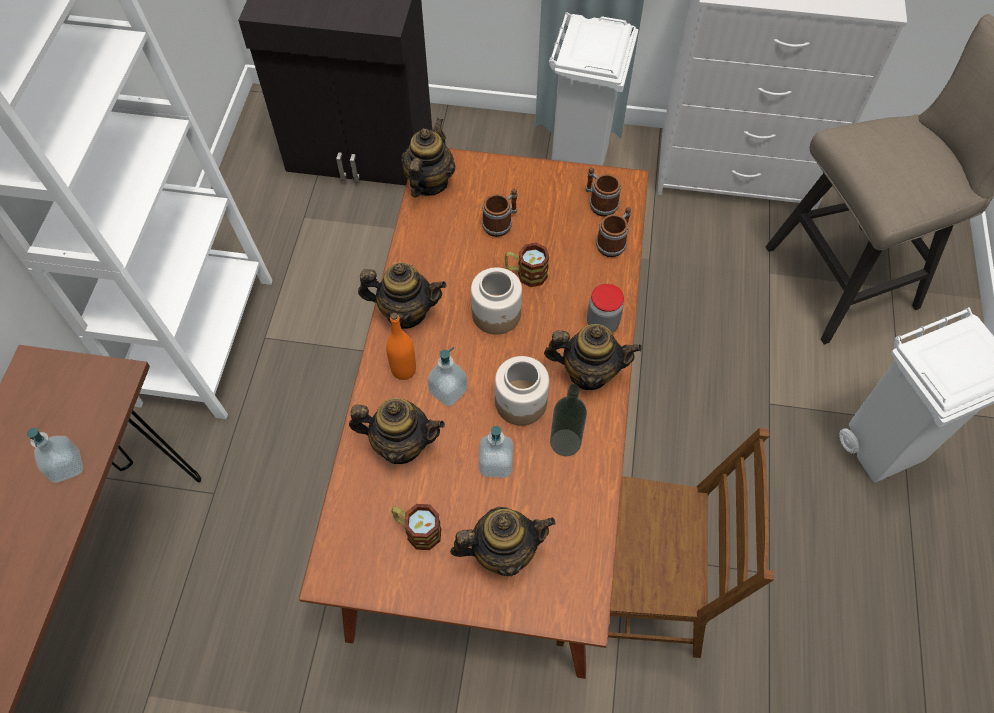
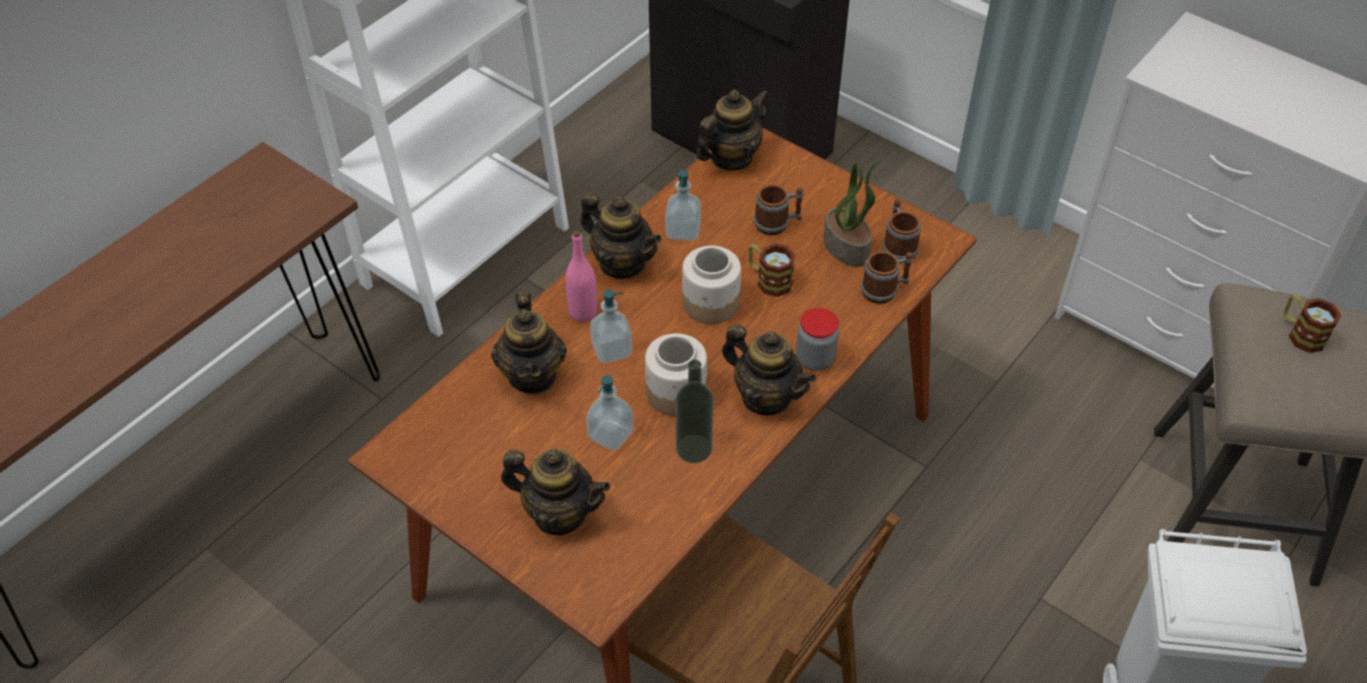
camera: 30 degrees right, 10 degrees down
soap dispenser [27,428,83,483] -> soap dispenser moved to [665,170,701,241]
teapot [349,398,445,464] -> teapot turned 45 degrees clockwise [491,291,567,394]
orange bottle [386,313,416,380] -> pink bottle [565,230,597,322]
mug [391,504,441,550] -> mug moved to [1284,294,1341,353]
white trash can [549,12,638,166] -> none
none -> potted plant [823,161,880,267]

